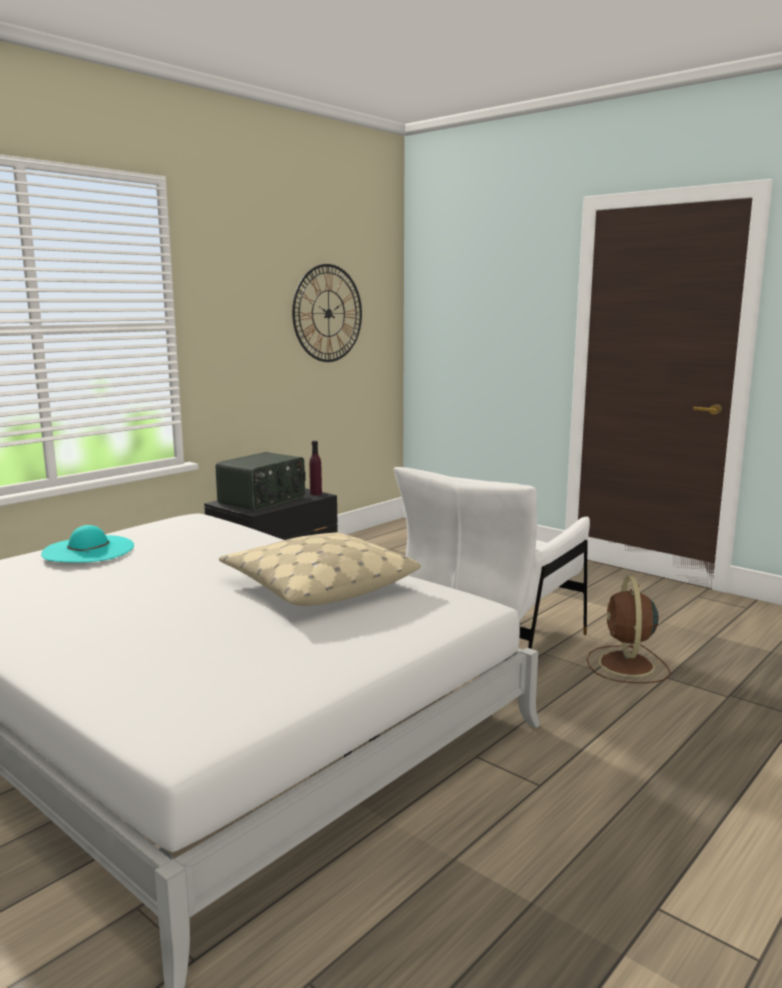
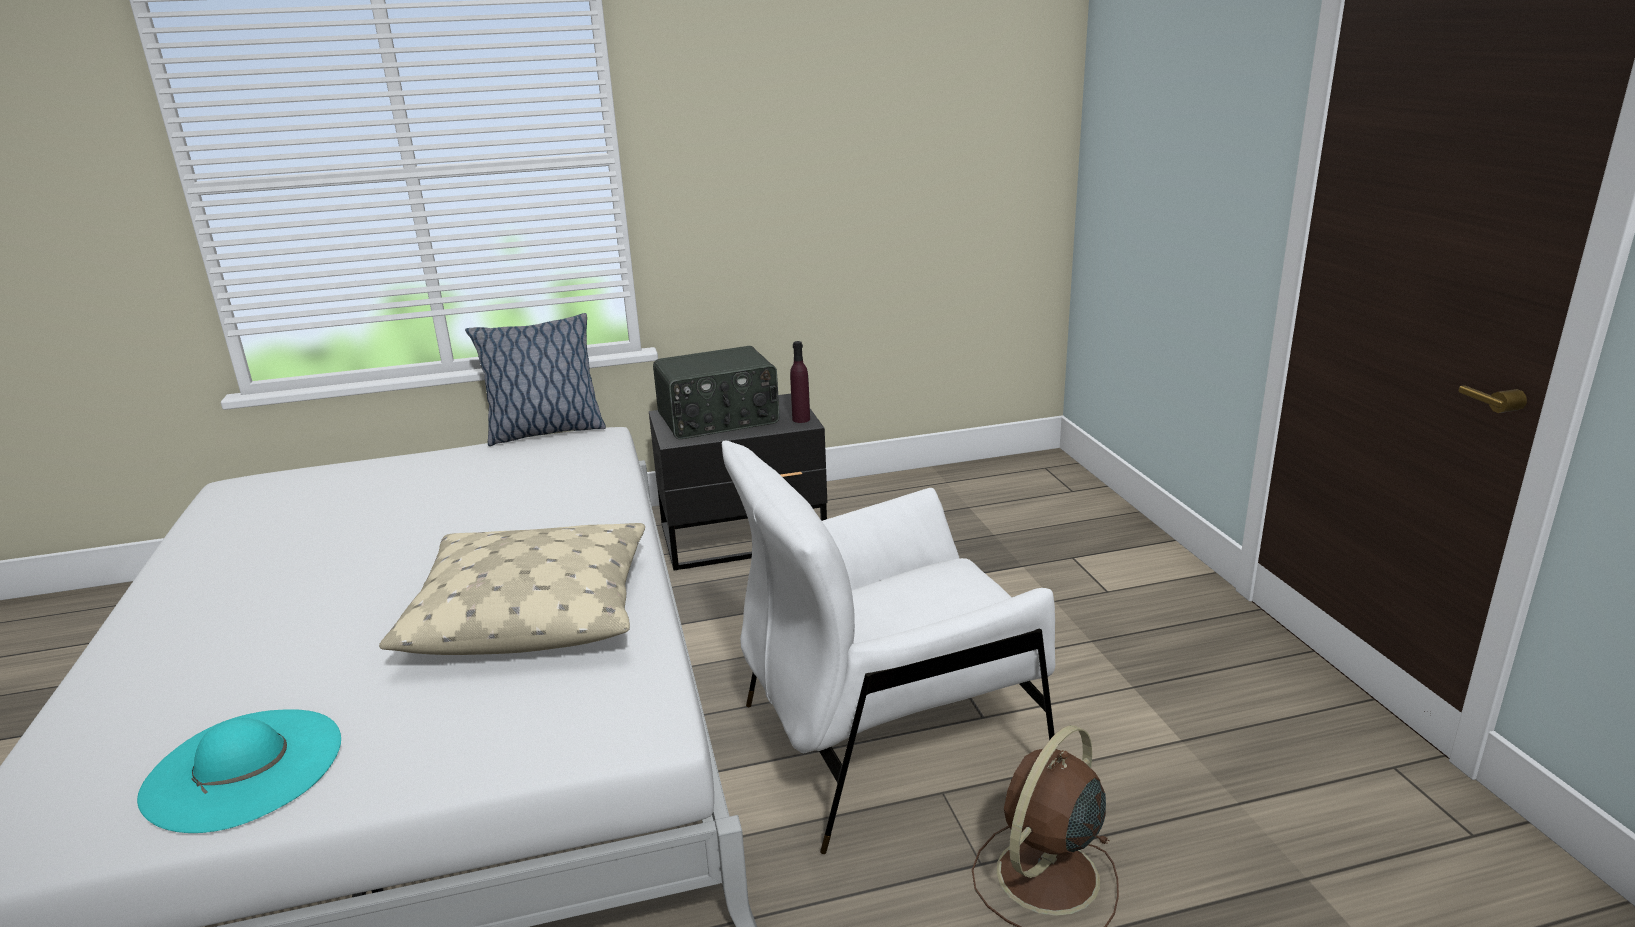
camera: 35 degrees right, 10 degrees up
turquoise hat [41,525,134,563] -> turquoise hat moved to [137,709,341,833]
wall clock [292,264,362,362] -> none
none -> pillow [465,313,606,446]

